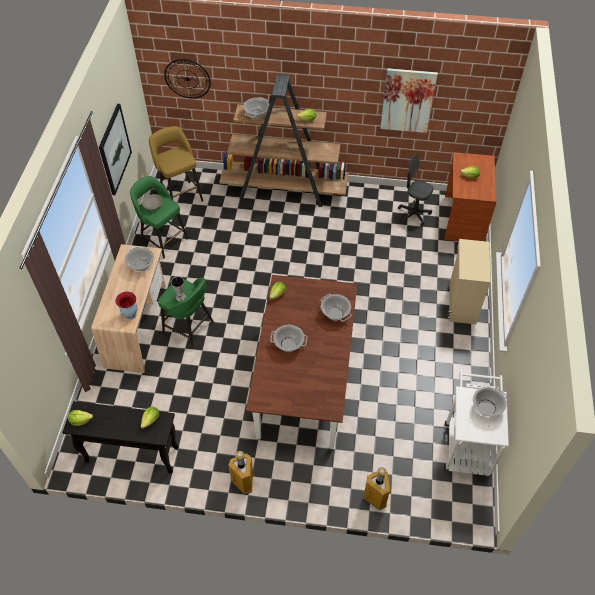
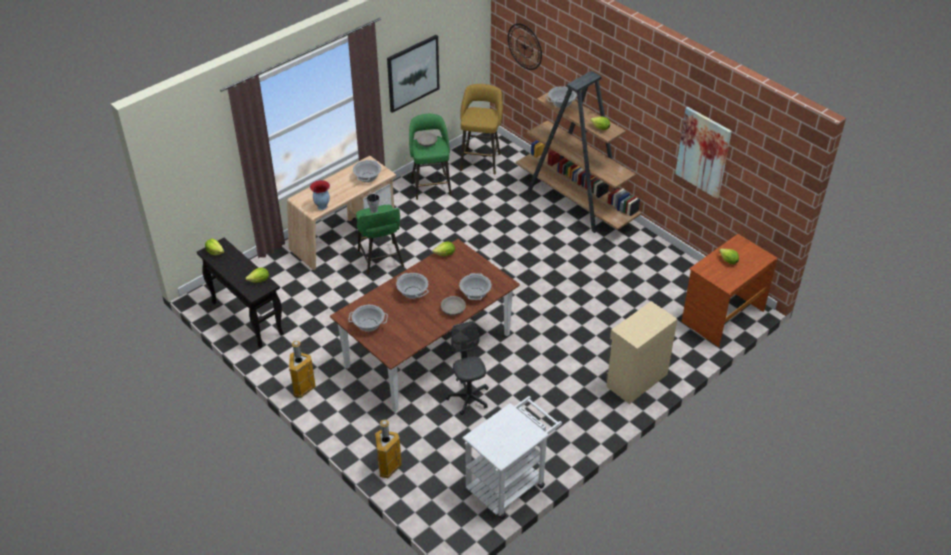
camera: 40 degrees right, 10 degrees down
grey office chair [398,153,433,227] -> grey office chair moved to [446,321,489,415]
cooking pot [471,387,507,417] -> cooking pot moved to [348,305,388,332]
none -> grey bowl [441,296,466,316]

